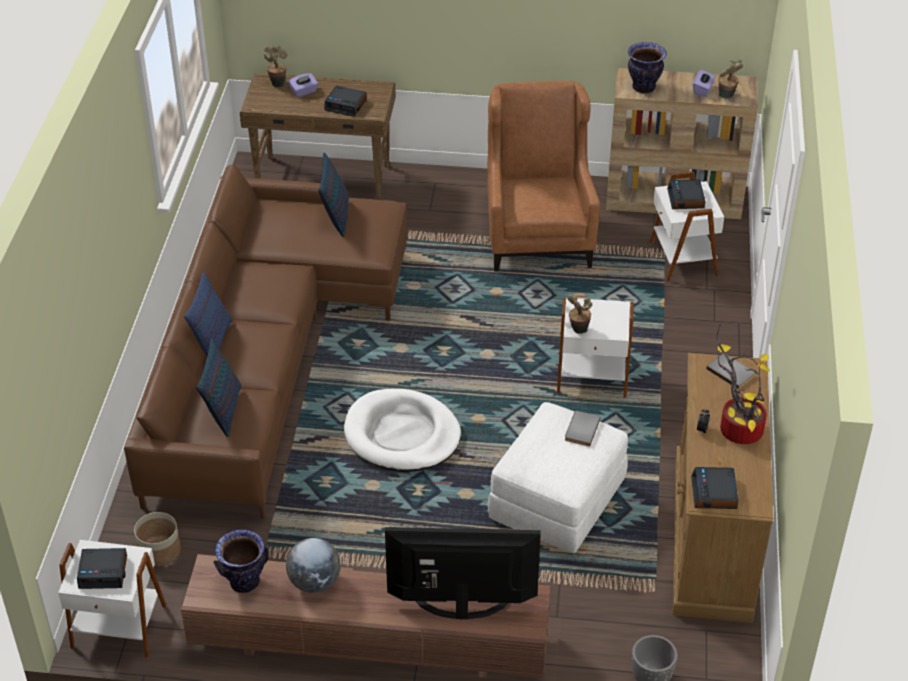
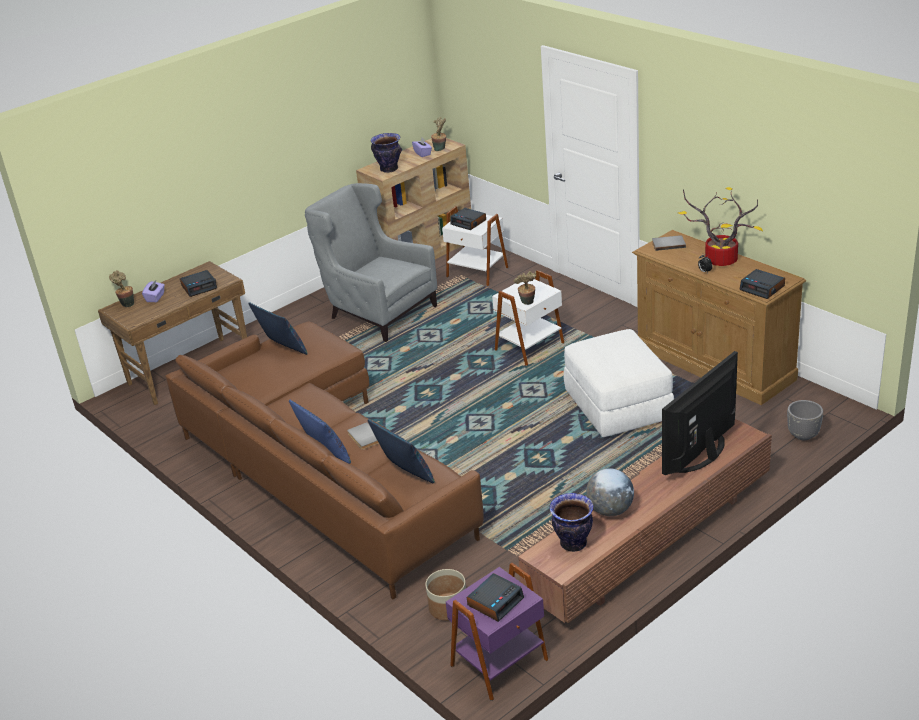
camera: 45 degrees left, 10 degrees down
white side table [58,540,167,658] -> purple side table [446,563,548,701]
white dog bed [344,389,461,472] -> none
brown armchair [487,81,600,272] -> grey armchair [305,183,437,342]
grey book [565,411,601,447] -> grey book moved to [347,422,379,450]

